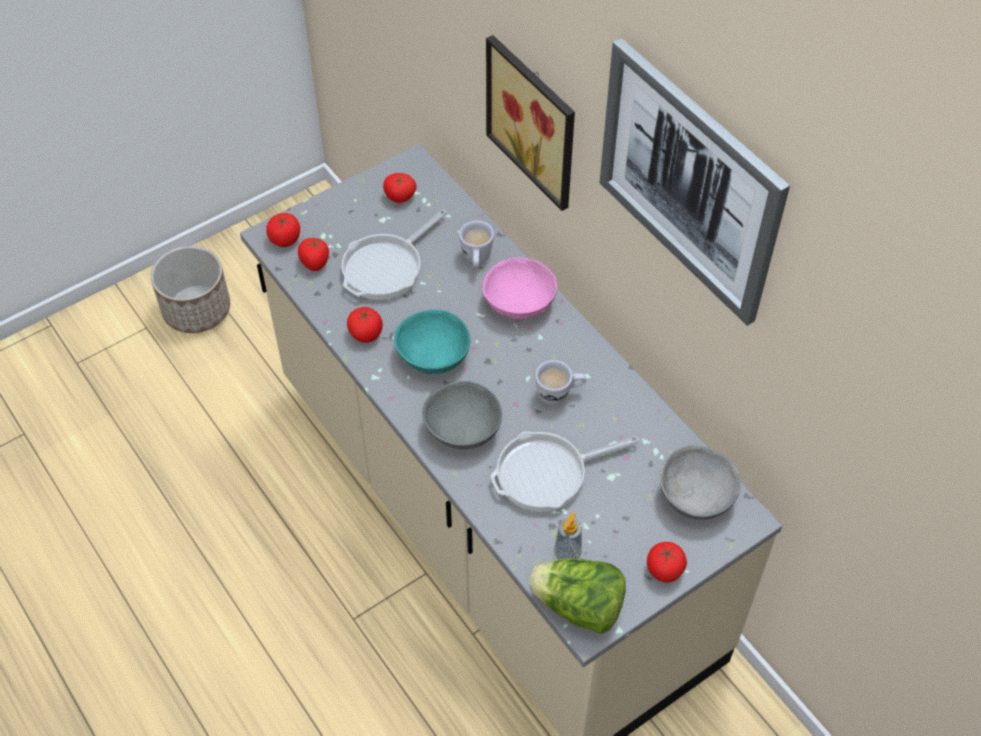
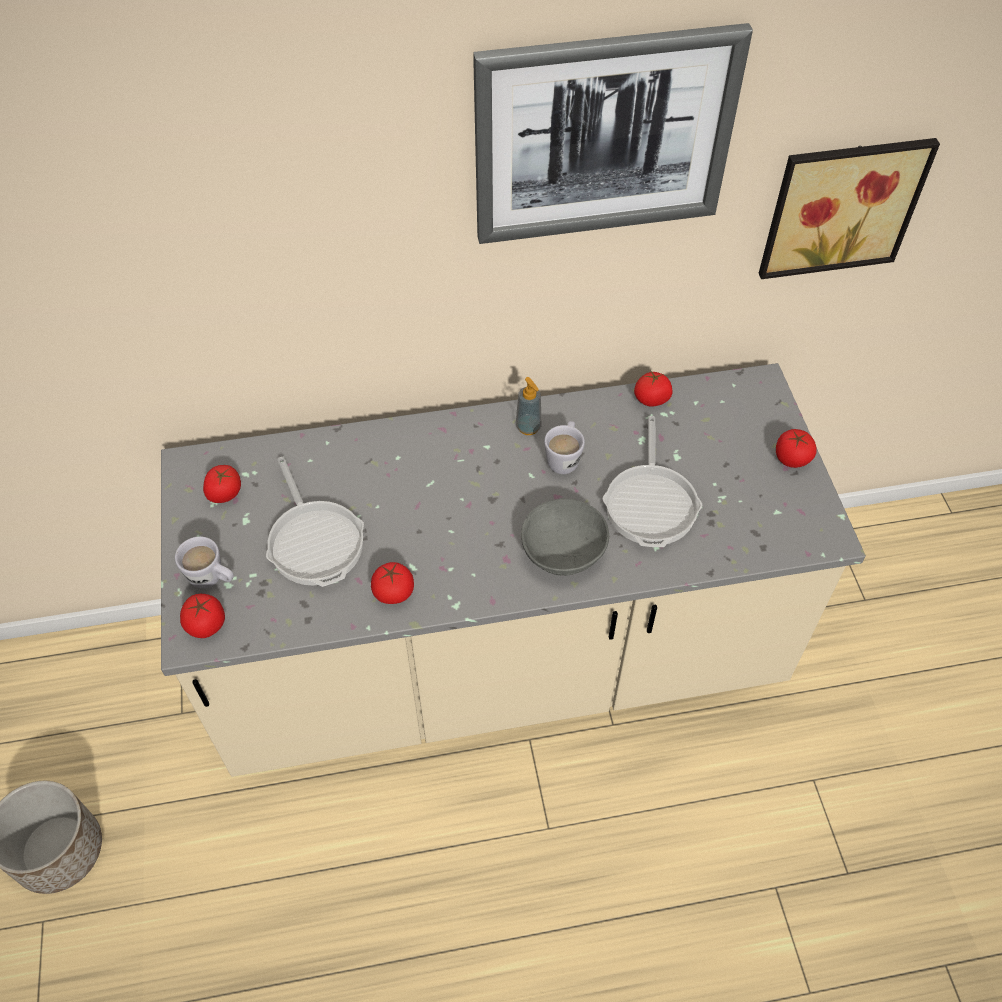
camera: 65 degrees left, 0 degrees up
tomato [298,238,329,271] -> tomato moved to [634,370,673,407]
turquoise bowl [394,309,471,374] -> none
white mug [459,221,494,268] -> white mug moved to [175,536,234,588]
pink bowl [482,257,557,319] -> none
picture [486,35,575,211] -> picture moved to [759,138,940,279]
lettuce [529,558,626,634] -> none
soap dispenser [554,513,582,560] -> soap dispenser moved to [516,377,542,435]
grey bowl [660,445,741,520] -> none

